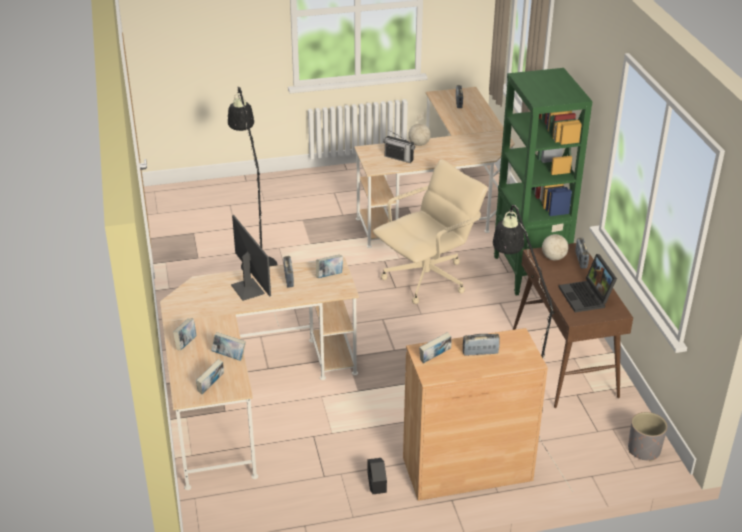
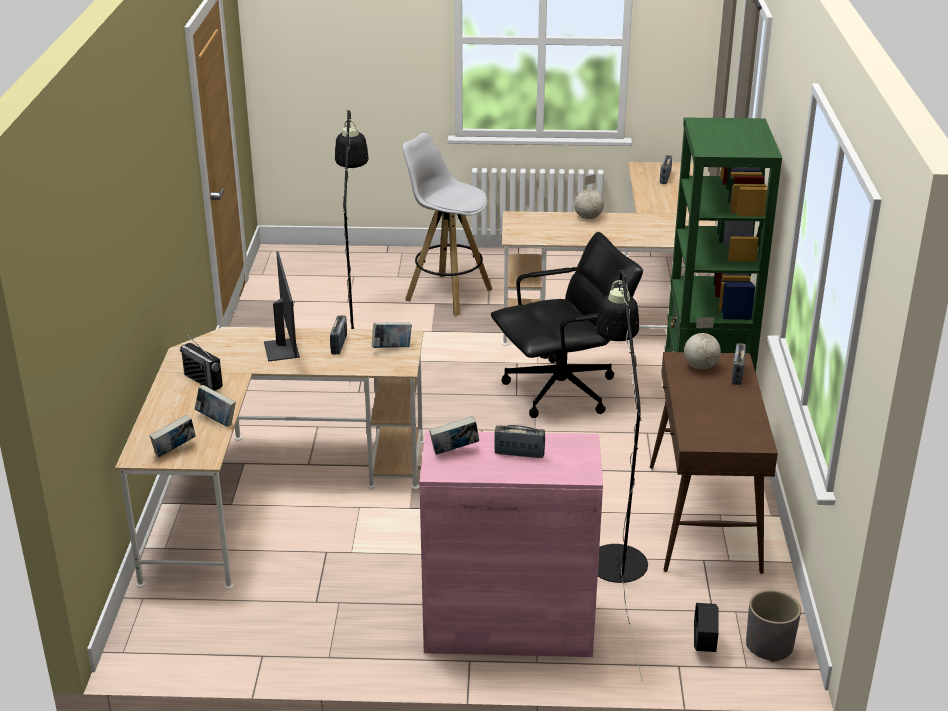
camera: 15 degrees right, 5 degrees down
book [173,318,196,350] -> none
black planter [367,458,387,494] -> black planter moved to [694,603,719,652]
beige office chair [373,159,488,304] -> black office chair [491,232,643,418]
radio [383,130,415,163] -> radio moved to [180,334,223,391]
brown cabinet [403,328,548,501] -> pink cabinet [419,431,603,657]
laptop [559,254,617,312] -> none
none -> white stool [402,133,492,316]

